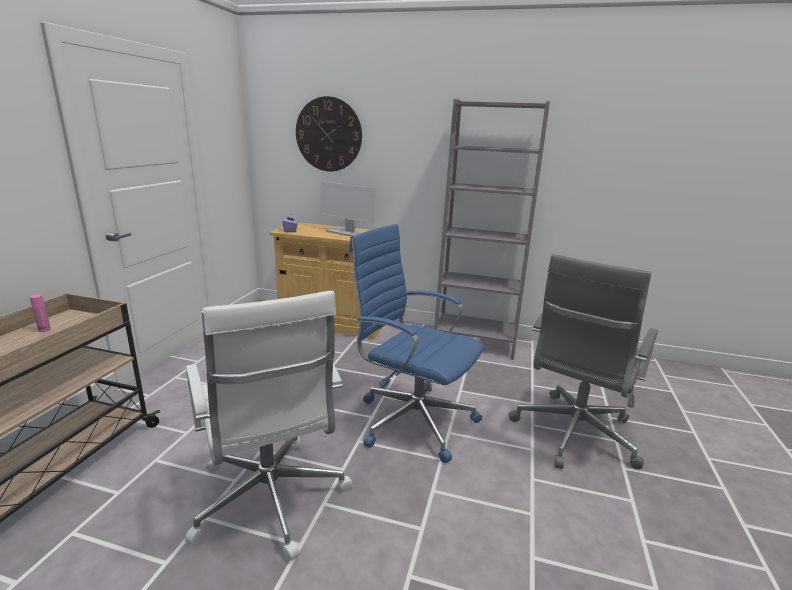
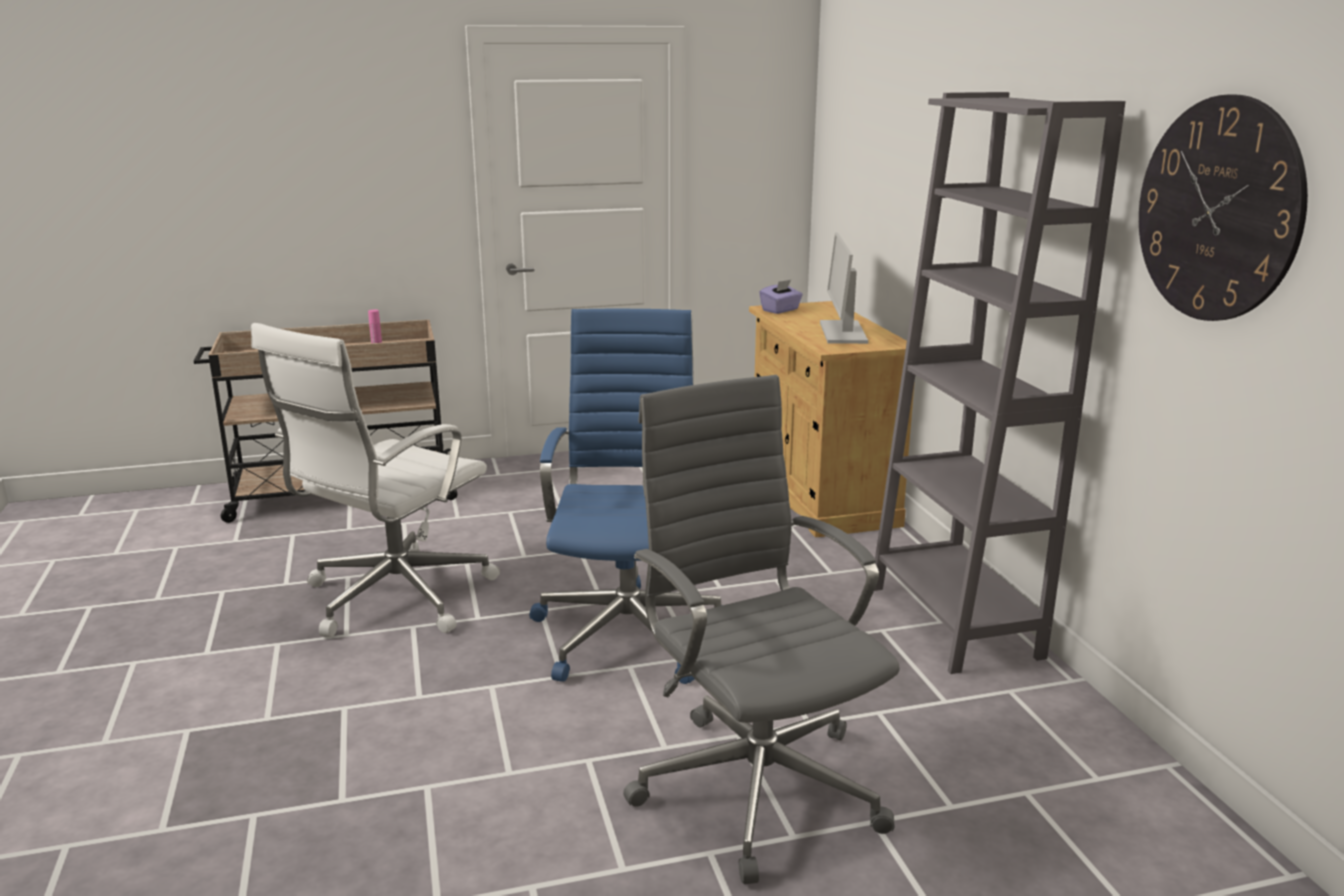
camera: 60 degrees right, 0 degrees up
wall clock [296,96,362,172] -> wall clock moved to [1139,94,1308,321]
grey office chair [508,254,658,469] -> grey office chair turned 60 degrees clockwise [623,375,900,884]

